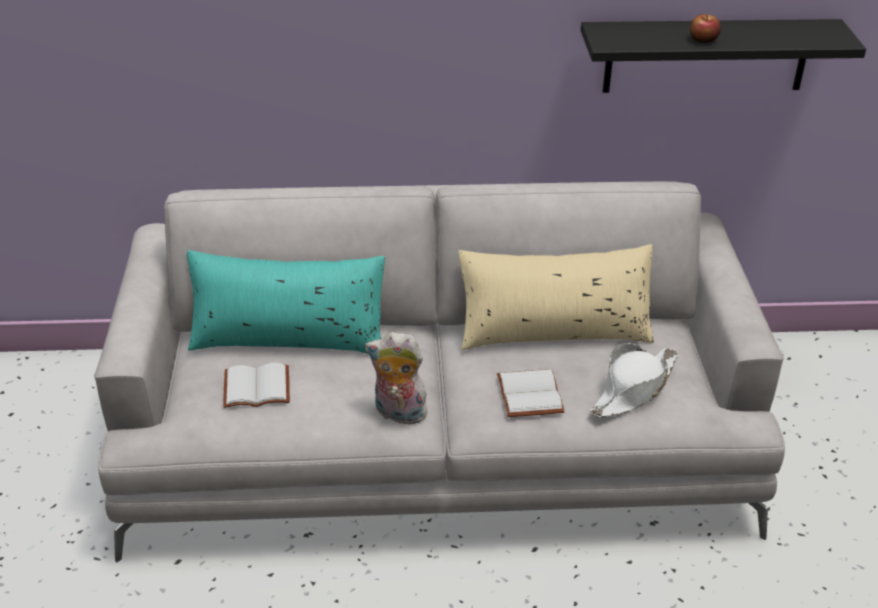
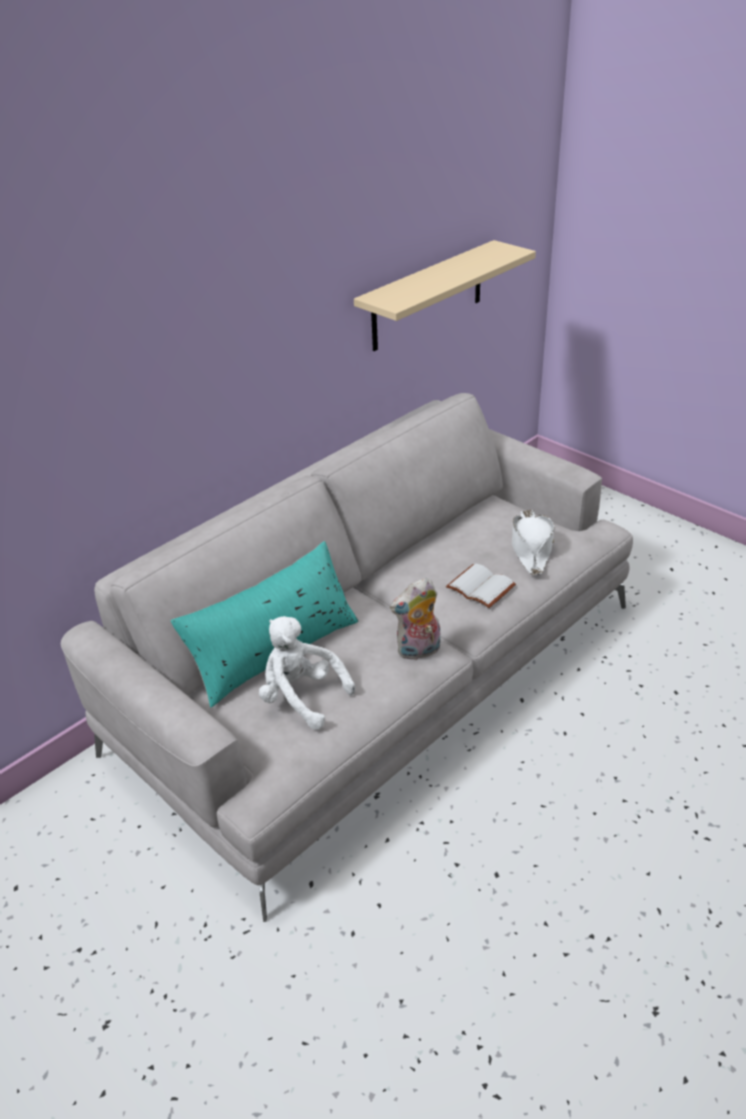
camera: 40 degrees left, 0 degrees up
white book [223,363,290,408] -> white plush toy [259,616,355,730]
beige pillow [458,244,654,350] -> none
black shelf [581,19,866,93] -> beige shelf [354,240,536,351]
apple [690,14,721,43] -> none

